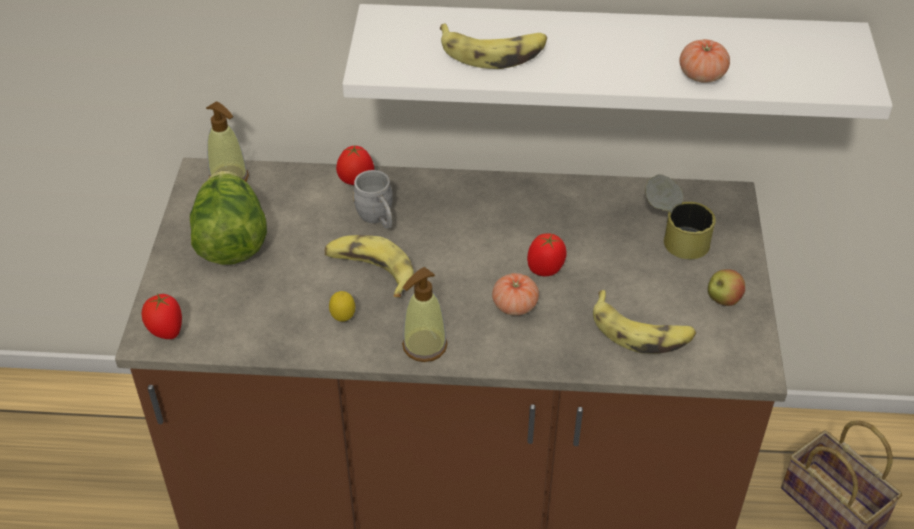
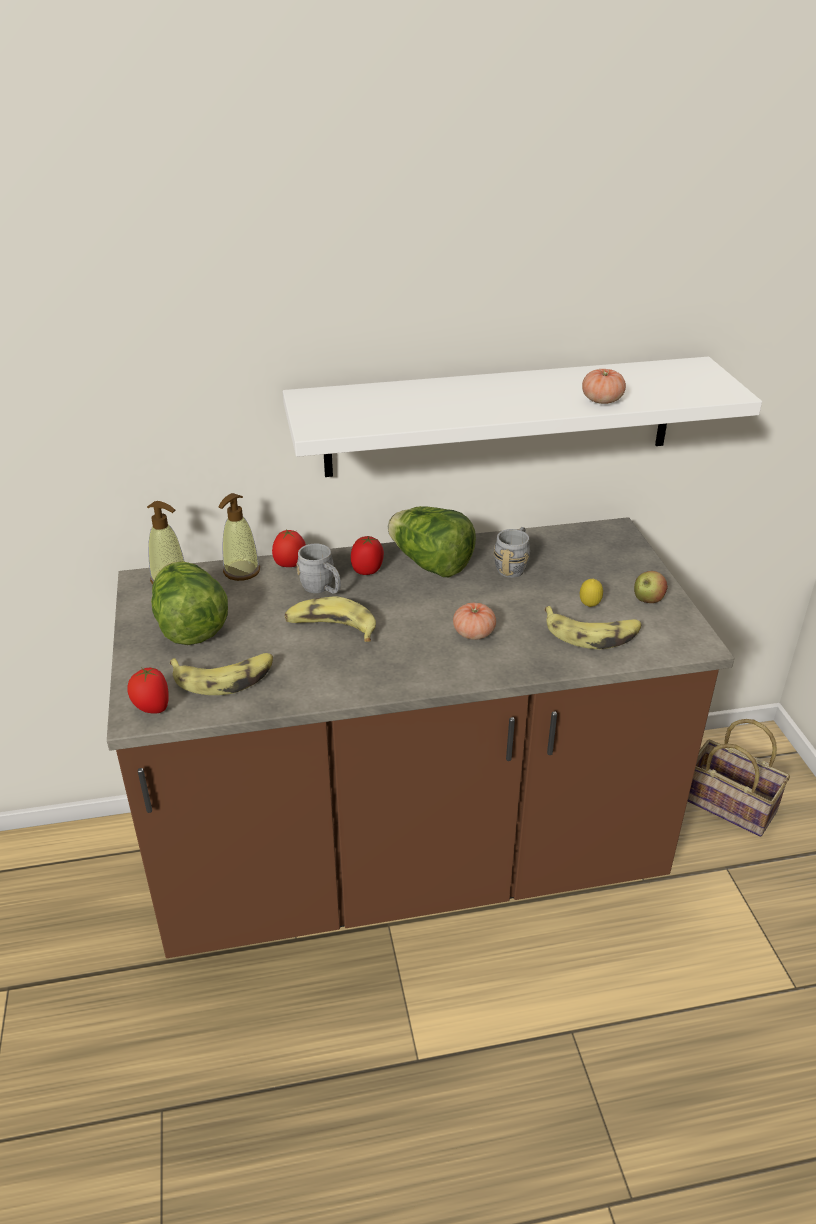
camera: 15 degrees left, 10 degrees down
lemon [329,291,355,322] -> lemon moved to [580,579,603,607]
soap dispenser [402,267,447,362] -> soap dispenser moved to [219,493,260,581]
banana [440,24,547,69] -> banana moved to [170,653,273,695]
tomato [527,233,567,276] -> tomato moved to [351,536,384,575]
can [645,175,716,259] -> none
none -> lettuce [388,506,476,577]
none -> grey mug [494,527,530,578]

